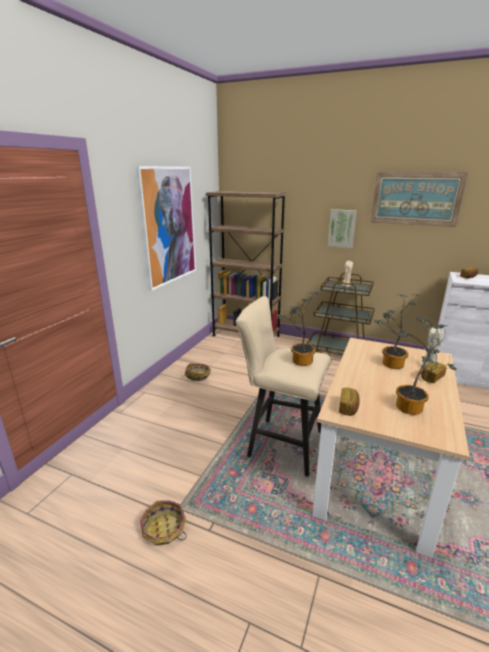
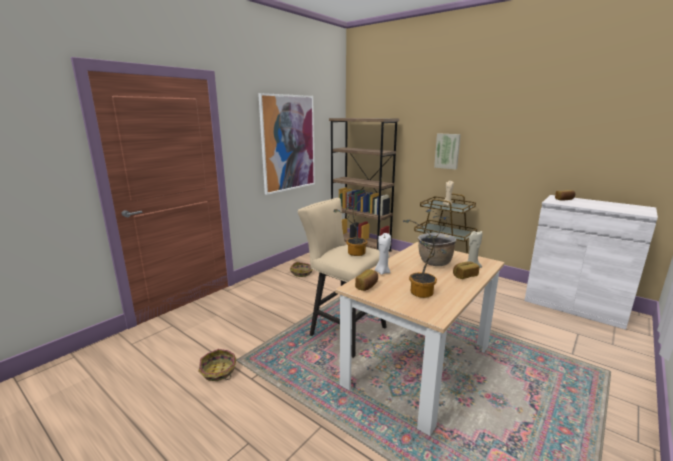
camera: 15 degrees right, 5 degrees down
picture [371,172,468,227] -> none
potted plant [374,294,422,369] -> brown cooking pot [418,233,456,266]
none -> white candle [375,233,391,275]

